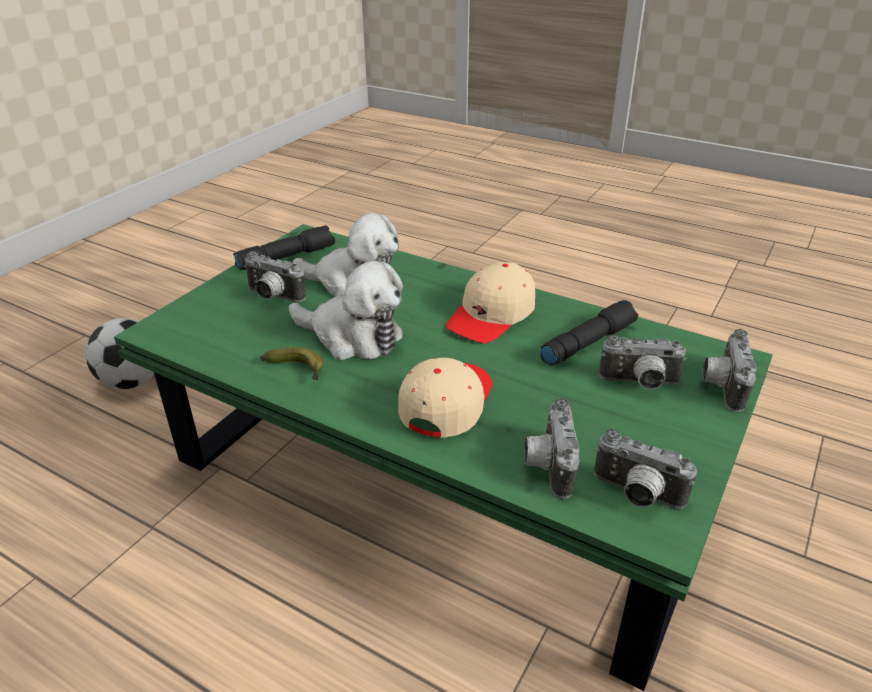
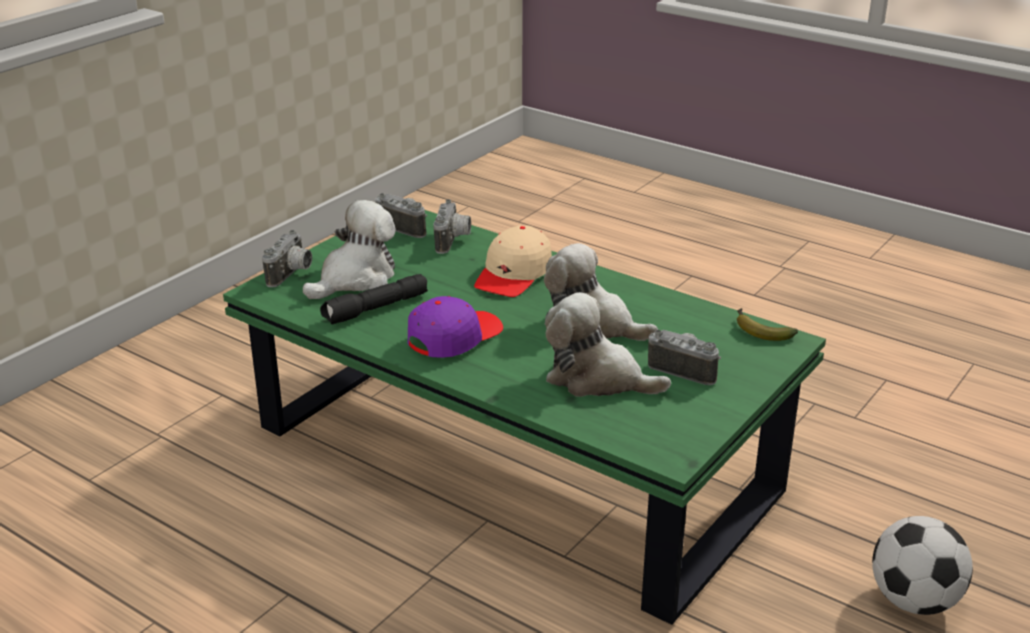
camera: 175 degrees left, 5 degrees down
black flashlight [233,225,335,270] -> none
banana [260,347,323,380] -> banana moved to [737,308,798,341]
beige cap [445,262,535,343] -> purple cap [408,296,503,358]
camera [599,335,686,390] -> plush toy [303,200,396,299]

